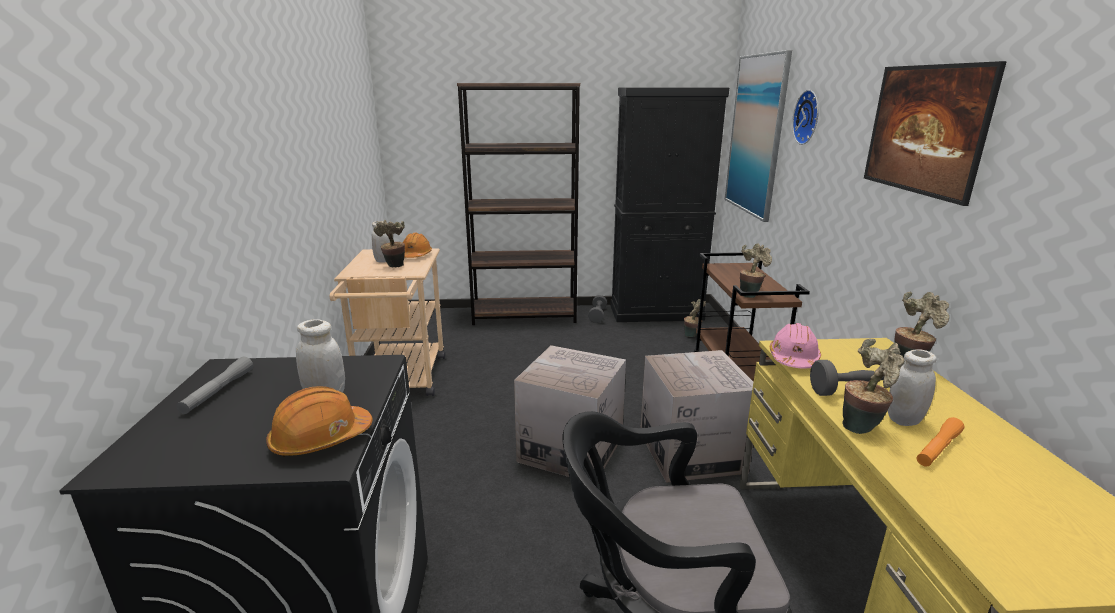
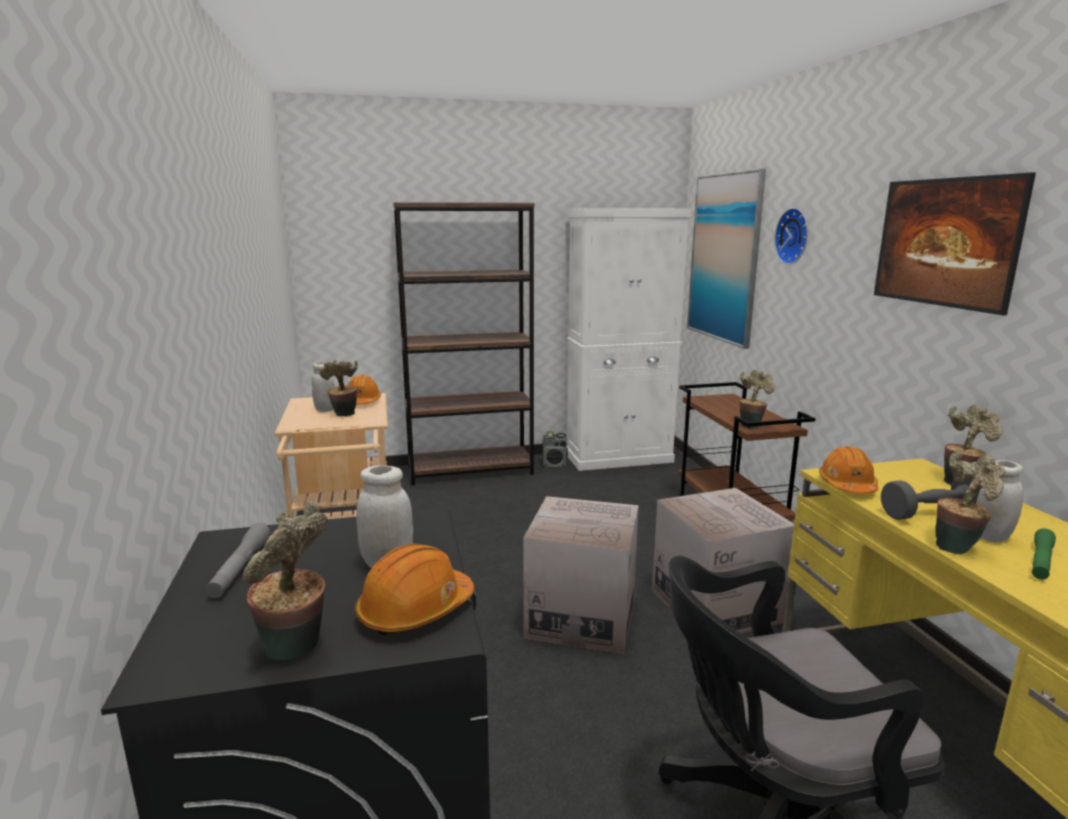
camera: 10 degrees left, 5 degrees down
grey dumbbell [588,295,607,323] -> radio [542,431,568,467]
black cabinet [610,87,729,322] -> white cabinet [567,208,691,471]
potted plant [684,299,706,337] -> potted plant moved to [242,502,328,660]
pink hard hat [770,323,821,368] -> orange hard hat [819,446,878,494]
orange flashlight [917,417,964,466] -> green flashlight [1032,528,1056,580]

